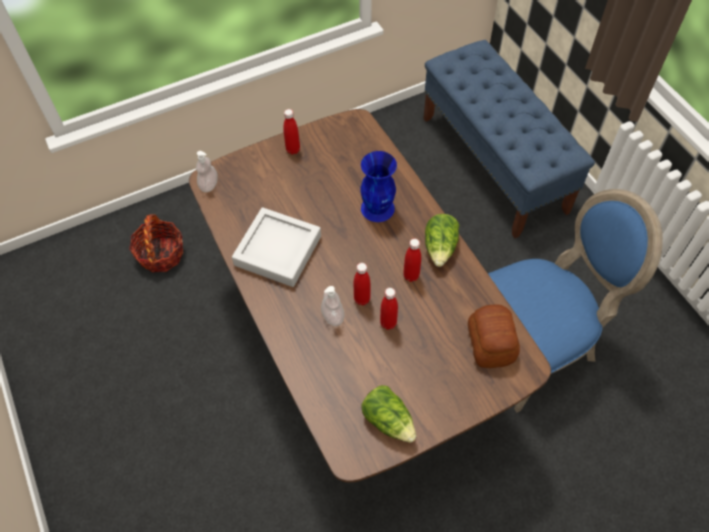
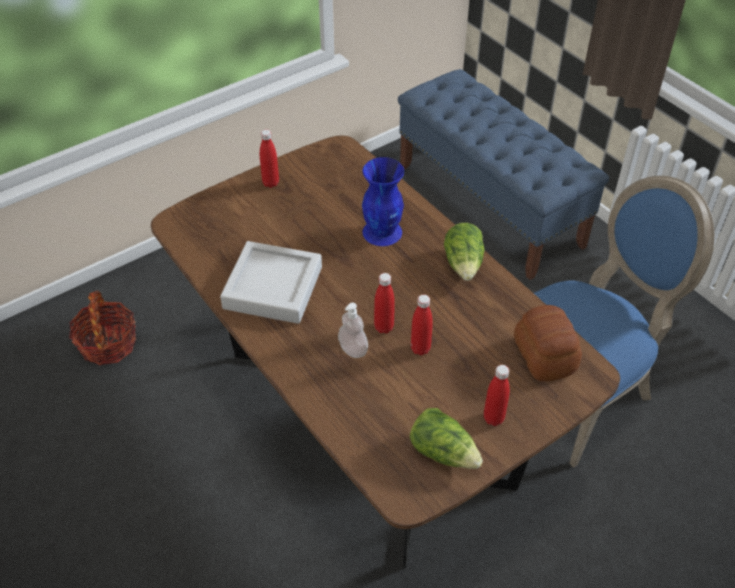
camera: 10 degrees left, 10 degrees down
soap dispenser [196,151,218,192] -> none
red bottle [403,239,421,282] -> red bottle moved to [484,365,510,426]

